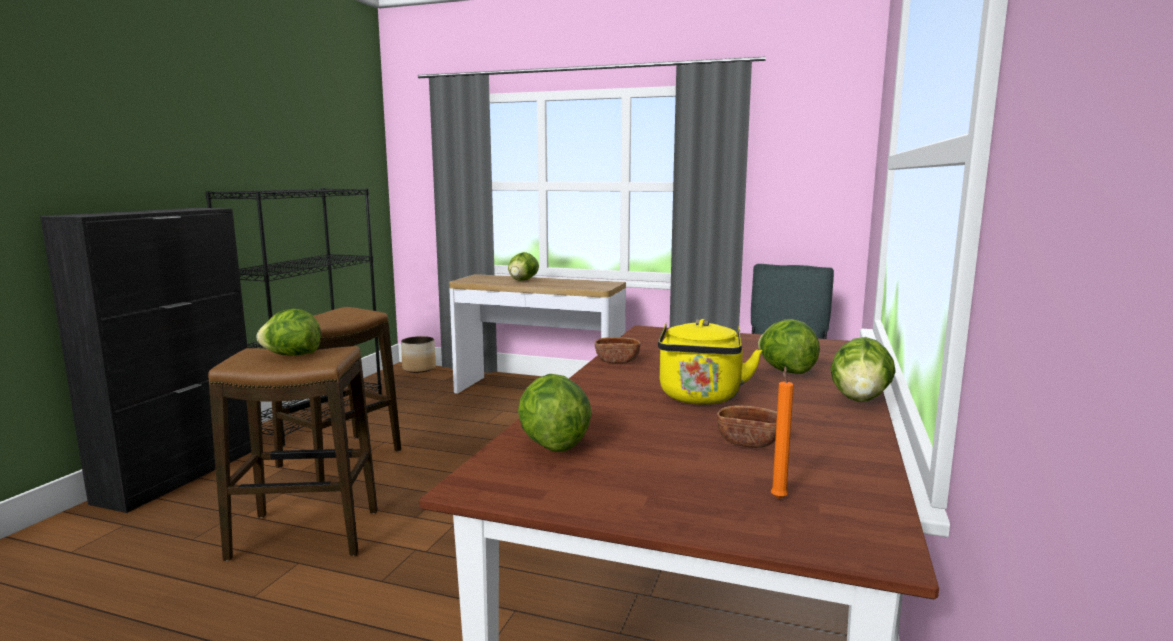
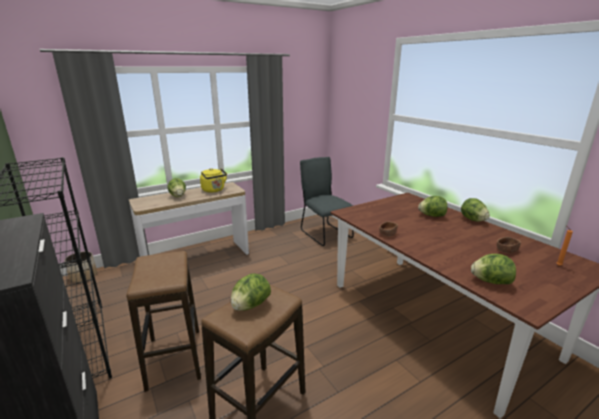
camera: 50 degrees left, 10 degrees up
yellow kettle [658,319,762,405] -> yellow kettle moved to [200,168,227,192]

